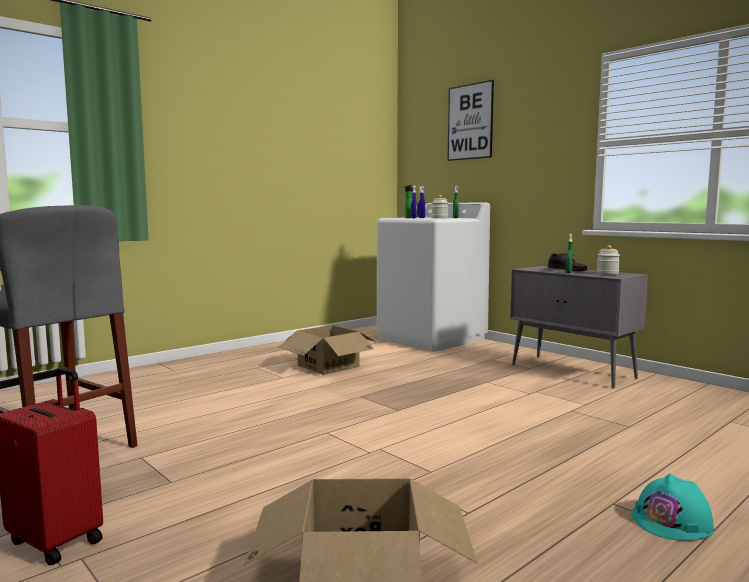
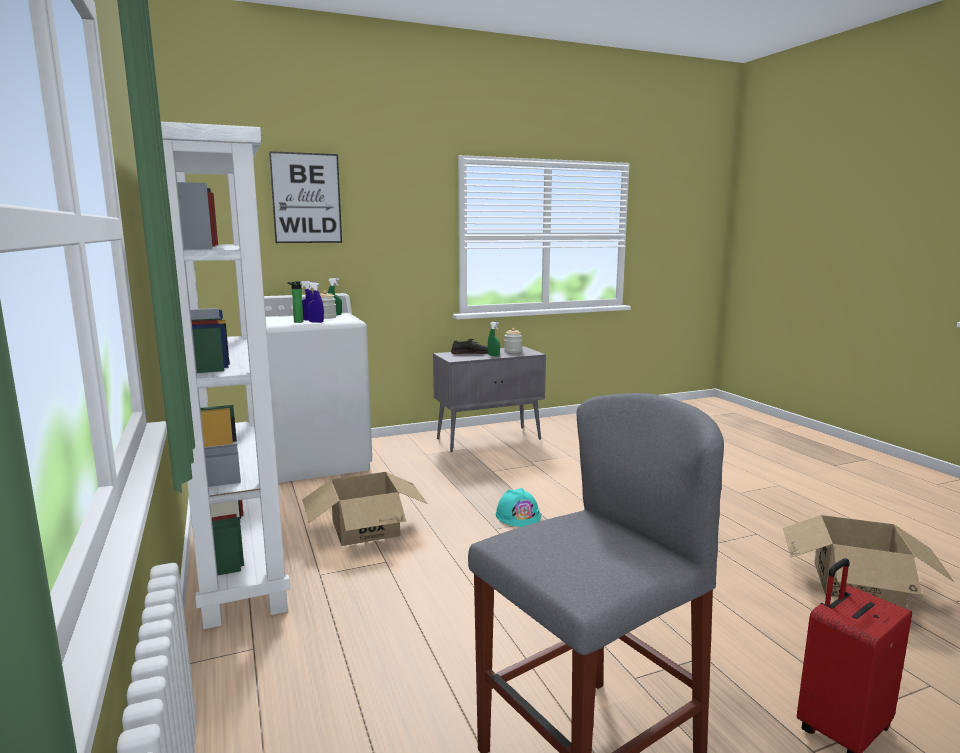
camera: 70 degrees left, 5 degrees up
turquoise hard hat [632,474,714,541] -> turquoise hard hat moved to [496,488,541,527]
none -> white bookcase [161,122,290,629]

